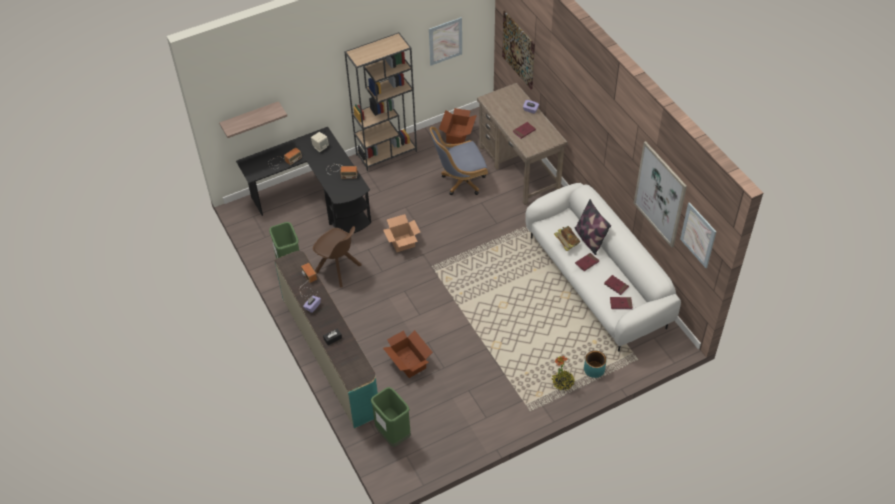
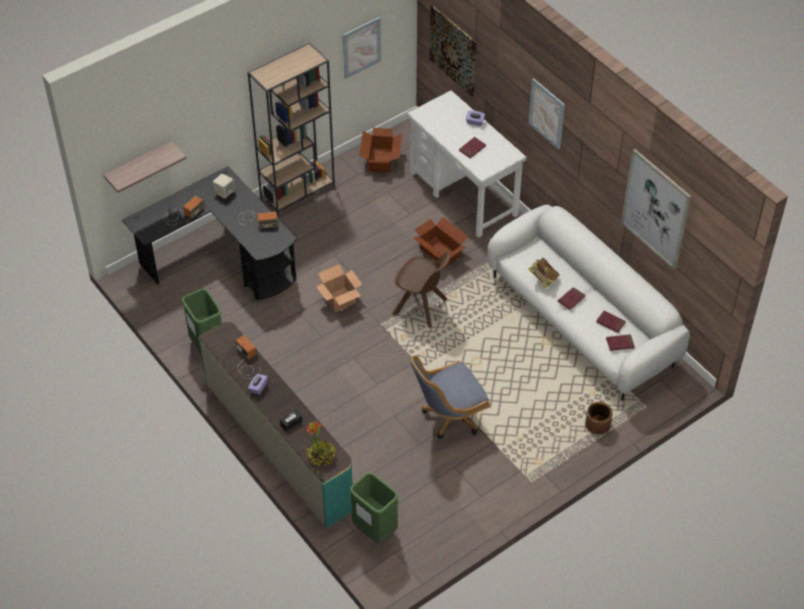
camera: 10 degrees left, 0 degrees up
brown chair [313,226,362,287] -> brown chair moved to [392,251,450,328]
cardboard box [383,330,433,378] -> cardboard box moved to [413,217,468,268]
blue office chair [430,127,488,195] -> blue office chair moved to [411,355,490,439]
brown desk [477,83,568,205] -> white desk [407,90,527,238]
potted plant [551,356,575,391] -> potted plant moved to [306,422,336,467]
pillow [574,199,611,255] -> none
turquoise planter [584,350,606,378] -> brown planter [585,402,612,435]
picture [680,202,716,268] -> picture moved to [528,78,565,149]

